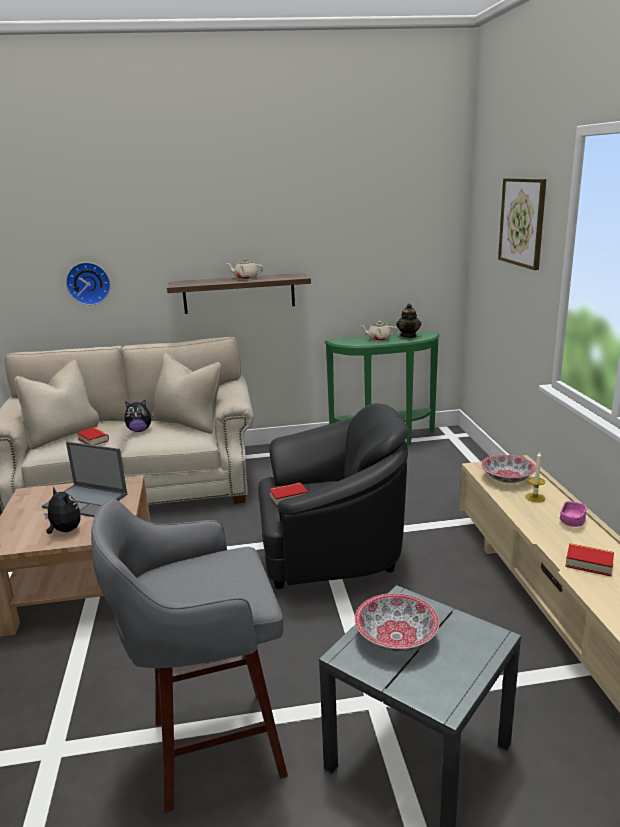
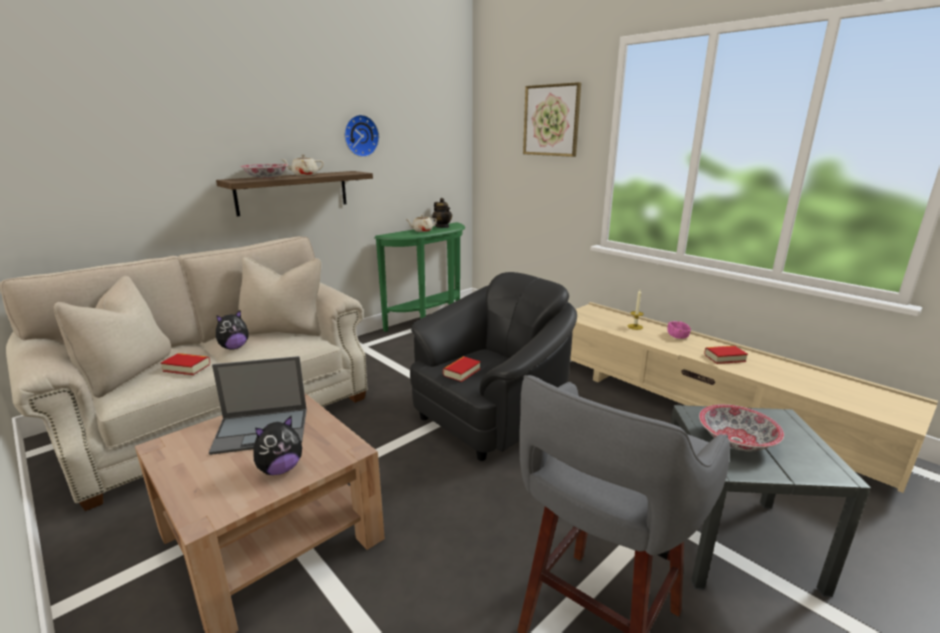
camera: 35 degrees left, 0 degrees up
plush toy [44,487,80,534] -> plush toy turned 135 degrees clockwise [254,416,302,475]
wall clock [66,262,111,305] -> wall clock moved to [344,114,379,157]
bowl [481,455,536,483] -> bowl moved to [240,164,289,179]

